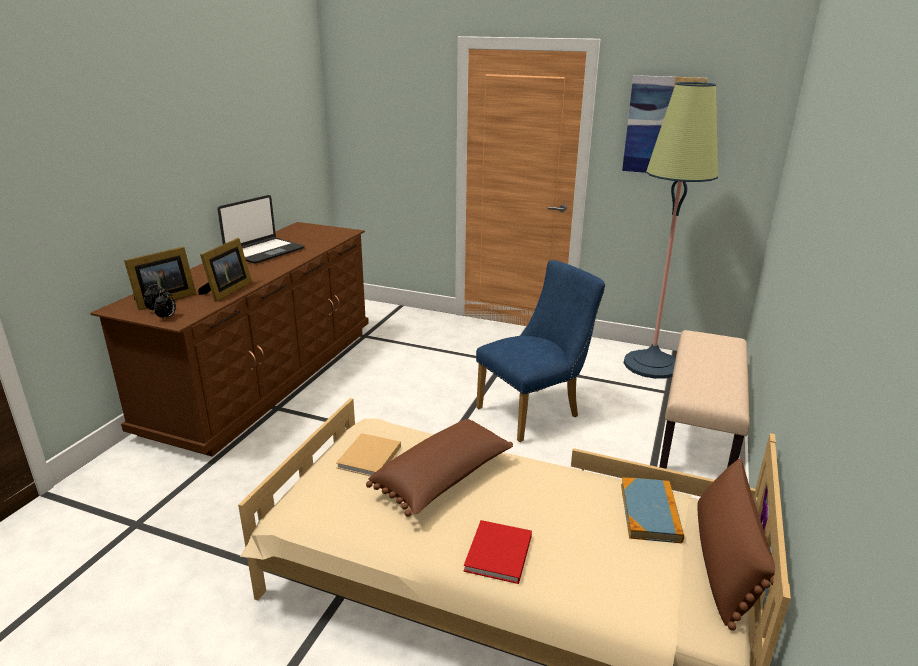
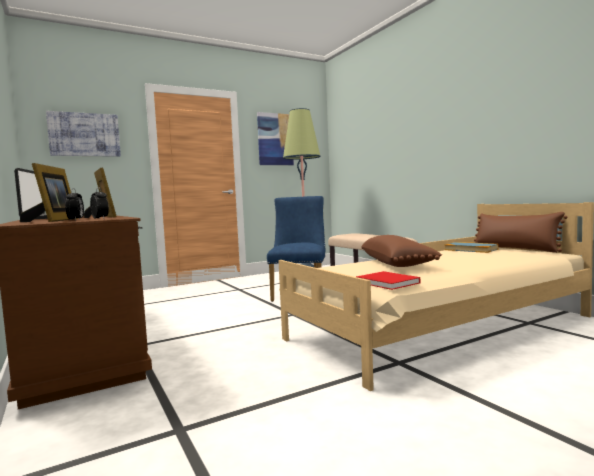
camera: 50 degrees left, 20 degrees down
beige book [336,433,401,476] -> none
red book [463,520,532,584] -> red book moved to [356,271,420,290]
none -> picture [46,111,121,157]

